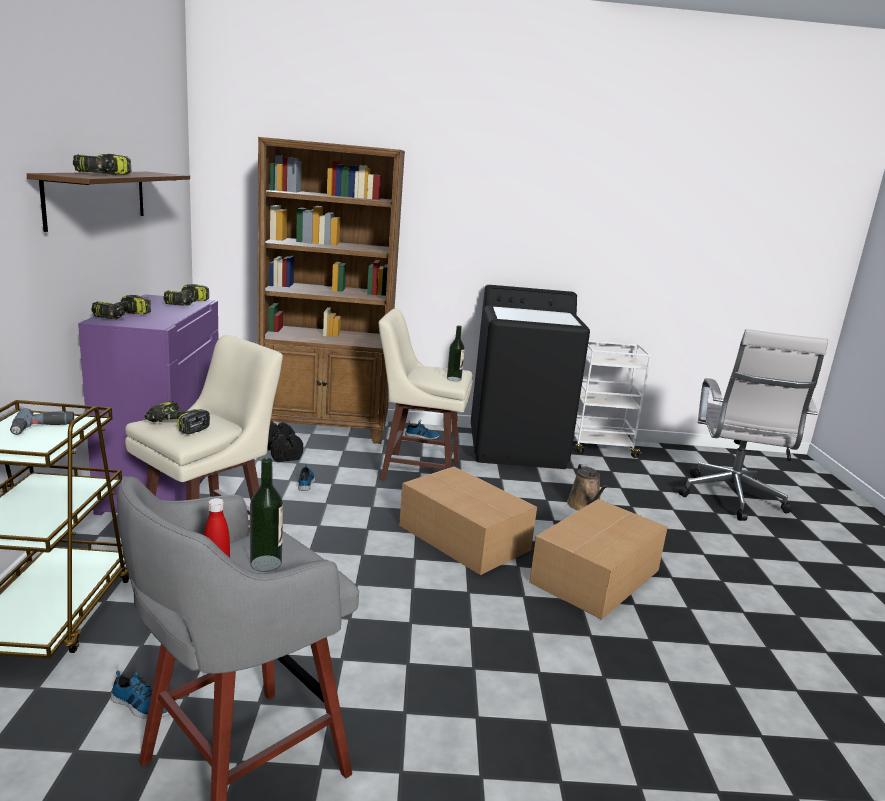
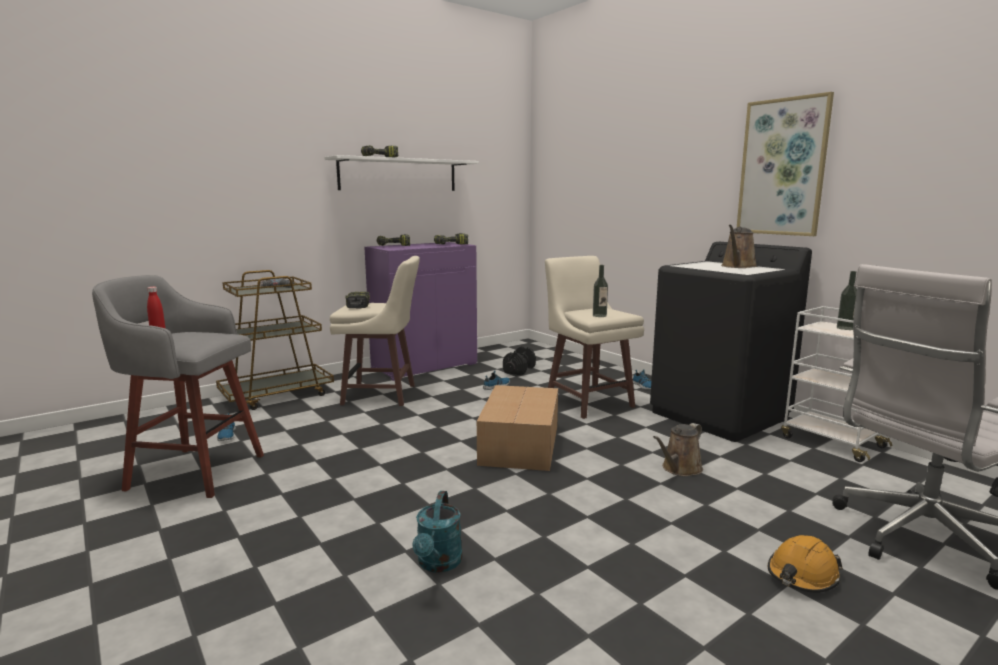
camera: 55 degrees right, 5 degrees down
brown shelf [27,172,190,232] -> white shelf [324,155,479,191]
bottle [250,458,283,572] -> bottle moved to [837,271,857,330]
brown bookcase [258,137,405,444] -> none
cardboard box [529,499,668,620] -> none
none -> turquoise watering can [412,491,463,573]
none -> brown watering can [721,225,757,268]
none -> picture [737,92,834,236]
none -> orange hard hat [768,535,843,593]

